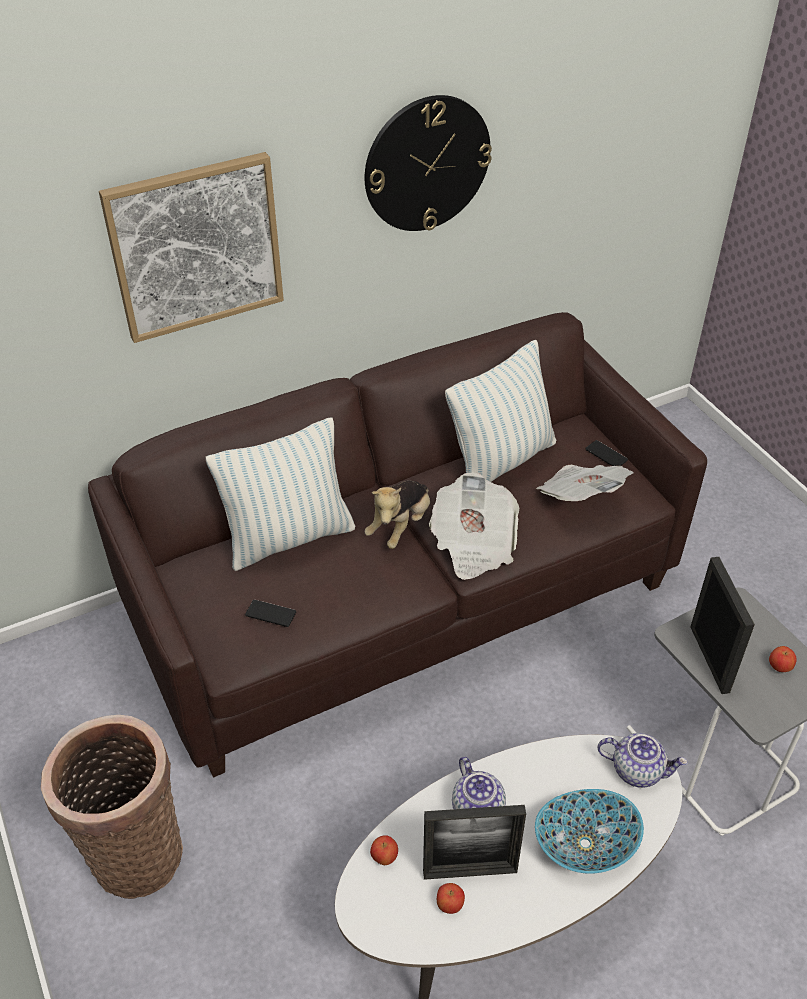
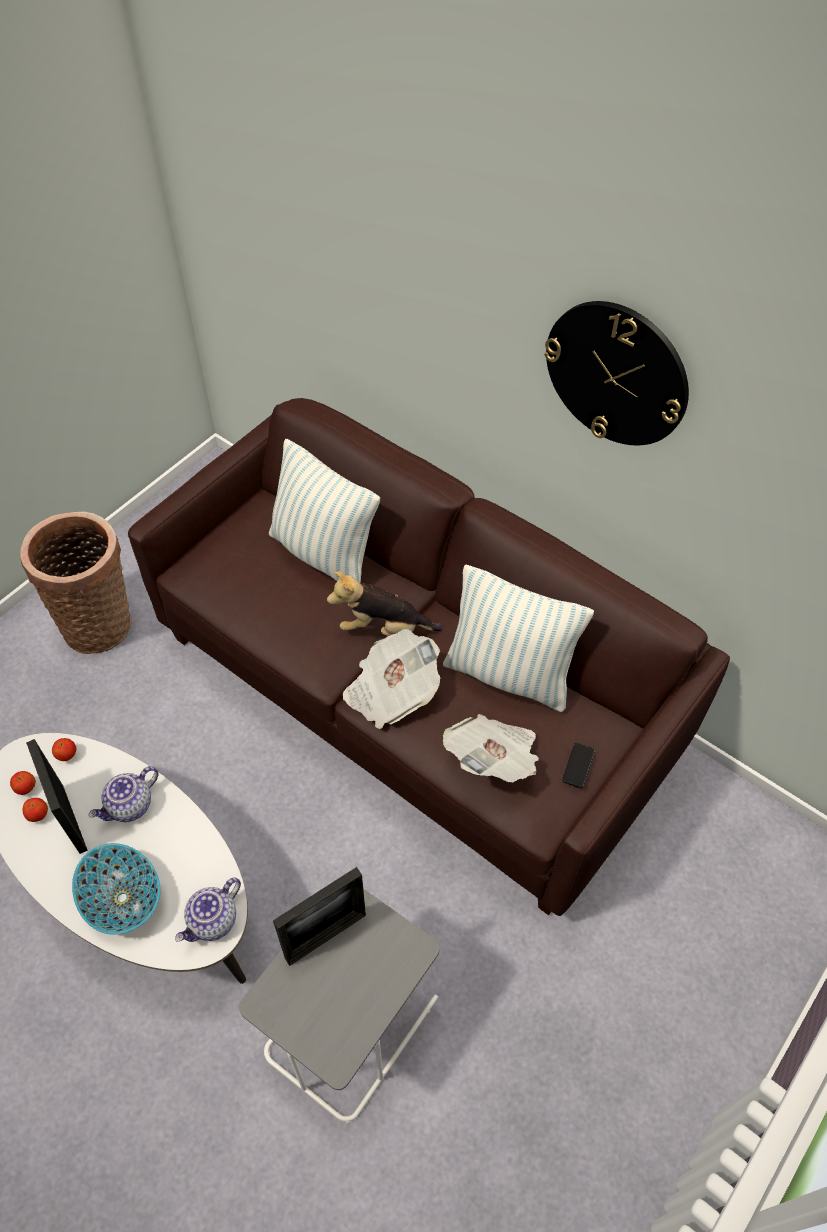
camera: 65 degrees right, 10 degrees up
picture [99,152,284,343] -> none
phone [245,600,296,627] -> none
teapot [598,733,688,788] -> teapot turned 45 degrees clockwise [175,877,241,942]
apple [769,646,797,672] -> apple moved to [10,771,36,795]

